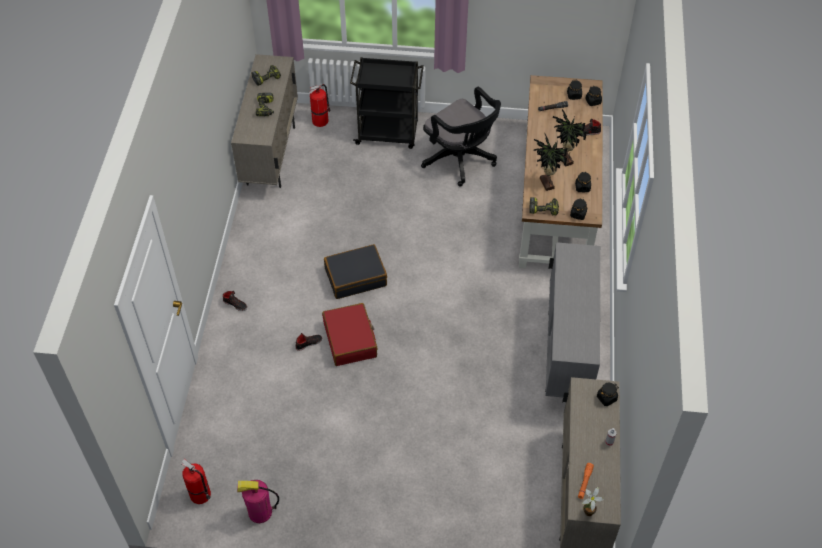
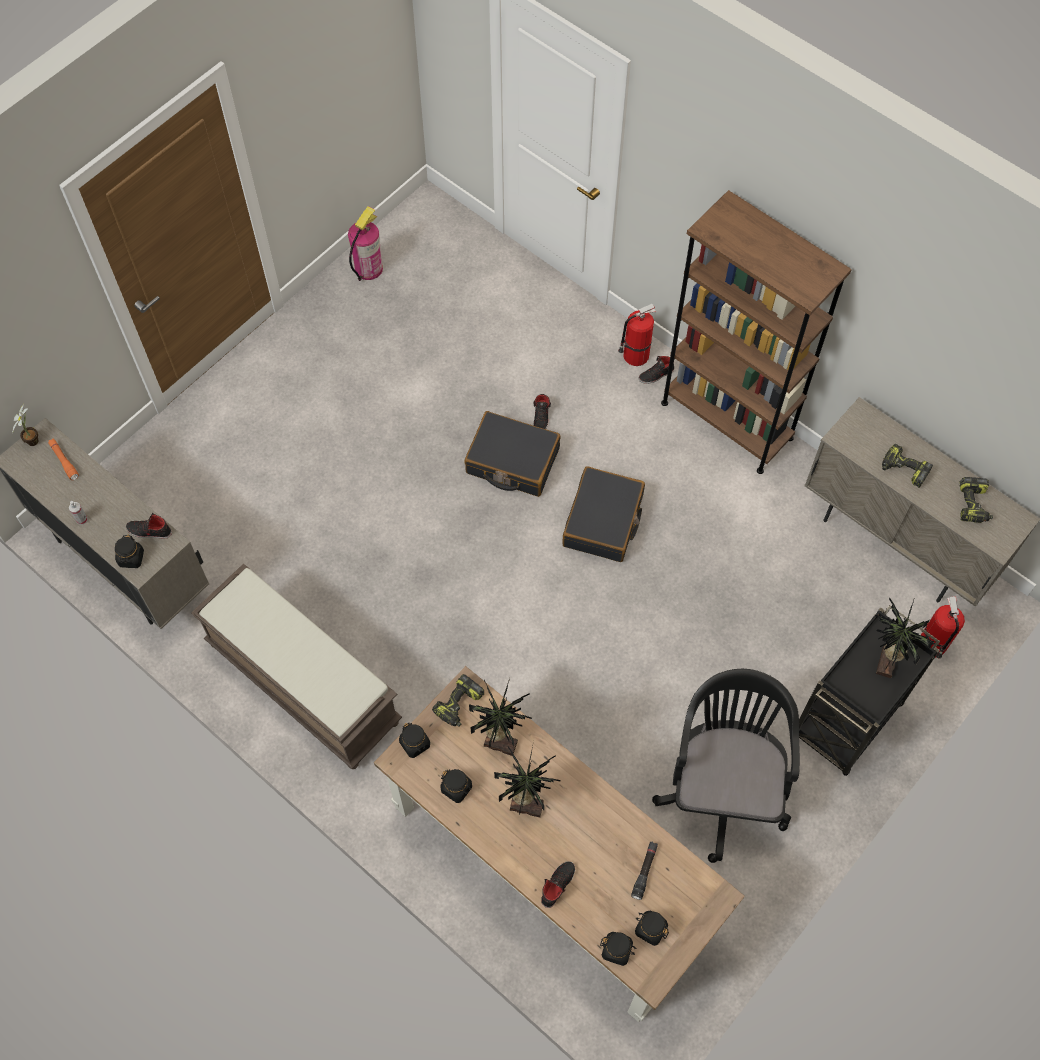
camera: 125 degrees right, 10 degrees up
fire extinguisher [181,459,211,504] -> fire extinguisher moved to [618,303,656,366]
red suitcase [322,303,378,366] -> black suitcase [464,411,560,497]
black office chair [421,87,501,187] -> black office chair turned 105 degrees clockwise [652,669,800,863]
grey cabinet [545,242,600,397] -> brown bench [191,564,402,769]
none -> black shoe [126,513,172,539]
none -> brown bookcase [661,190,852,474]
none -> potted plant [874,597,934,678]

